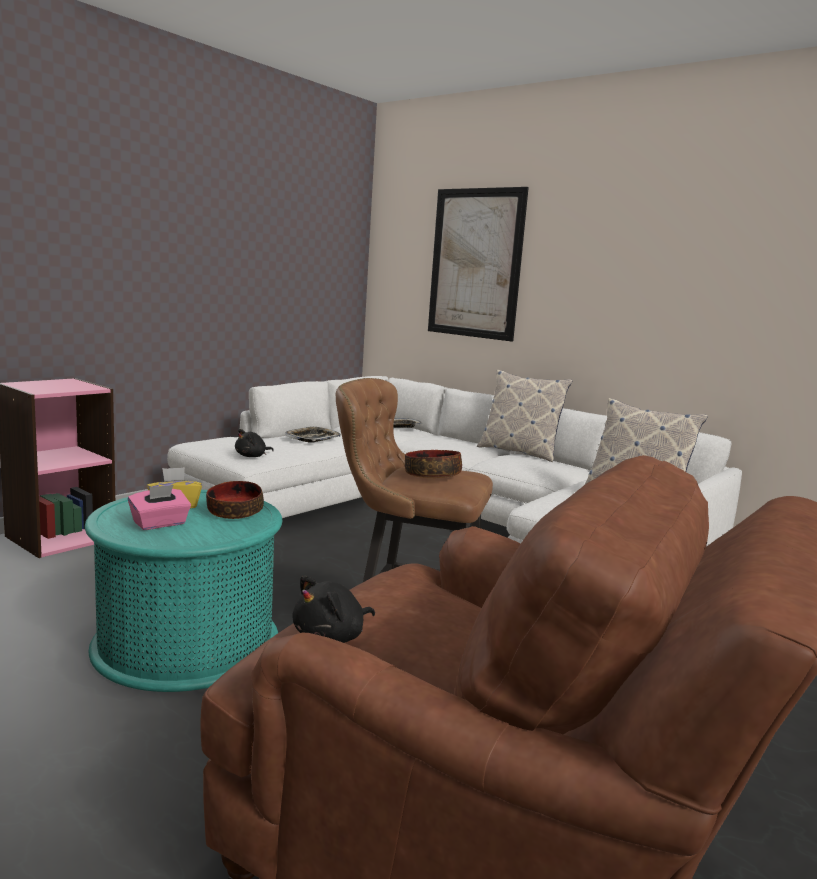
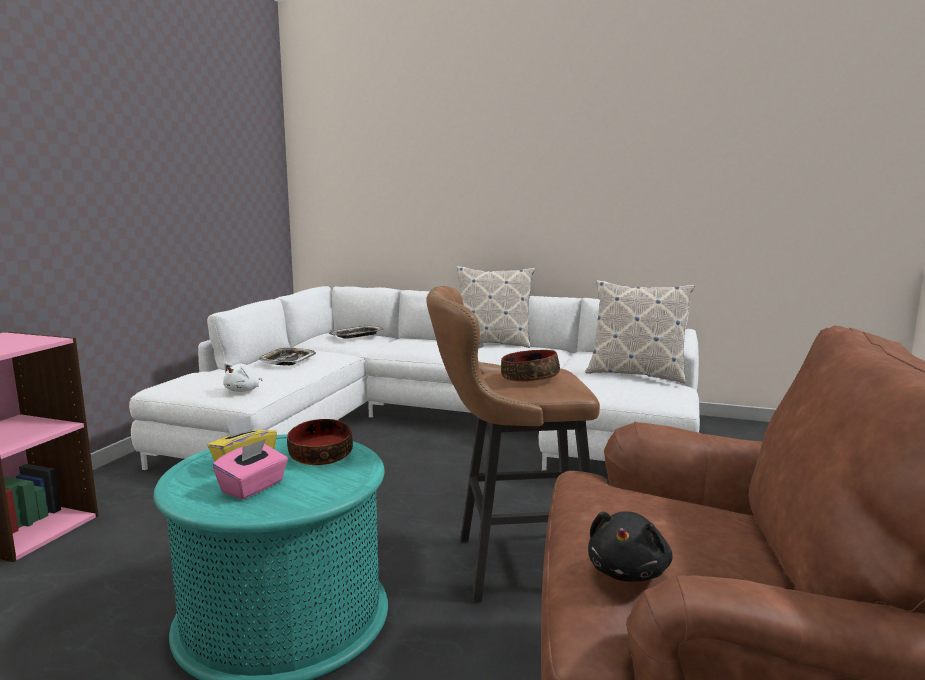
camera: 20 degrees left, 0 degrees up
black plush toy [235,429,274,457] -> white plush toy [223,362,263,392]
picture [428,187,529,342] -> none

